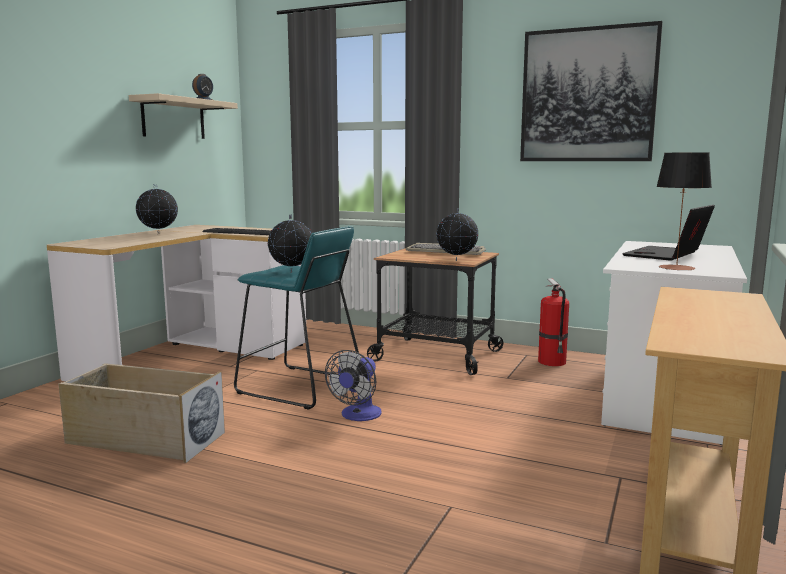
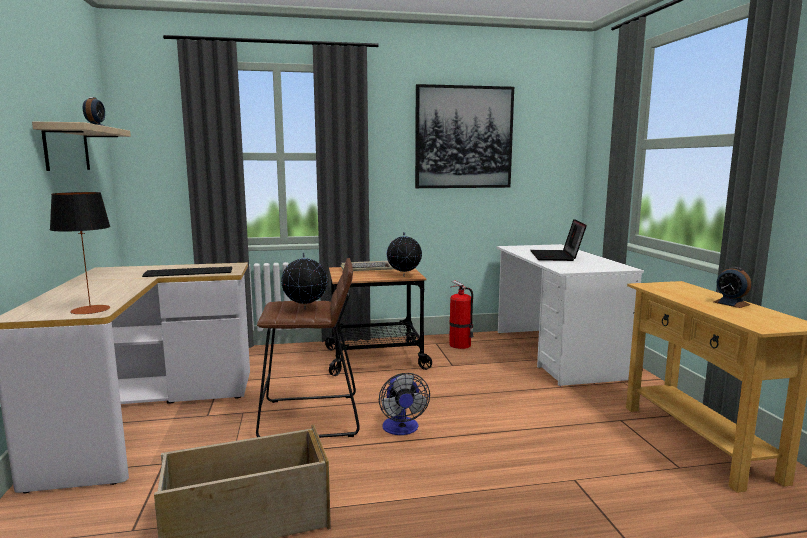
camera: 35 degrees left, 0 degrees up
globe [136,189,178,233] -> none
turquoise stool [234,226,359,410] -> brown stool [256,258,360,438]
table lamp [656,153,712,270] -> table lamp moved to [50,192,111,314]
none -> alarm clock [713,267,752,308]

